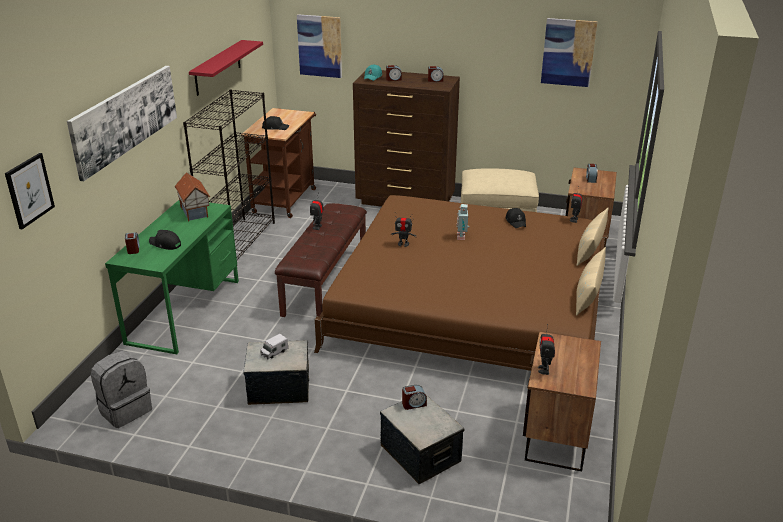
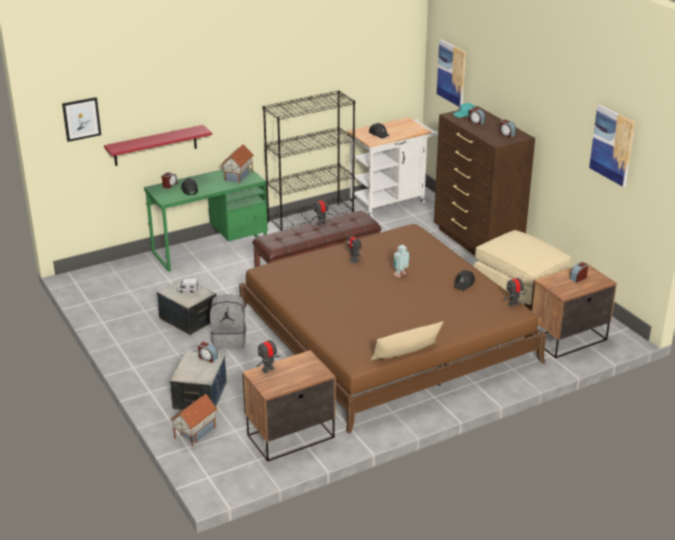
camera: 45 degrees right, 0 degrees up
picture [67,66,177,181] -> none
grey backpack [91,351,152,428] -> grey backpack moved to [210,294,246,349]
red shelf [189,40,263,96] -> red shelf moved to [104,125,212,166]
brown cart [241,108,316,218] -> white cart [347,117,438,217]
beige pillow [577,208,609,266] -> none
none -> toy house [171,394,217,446]

